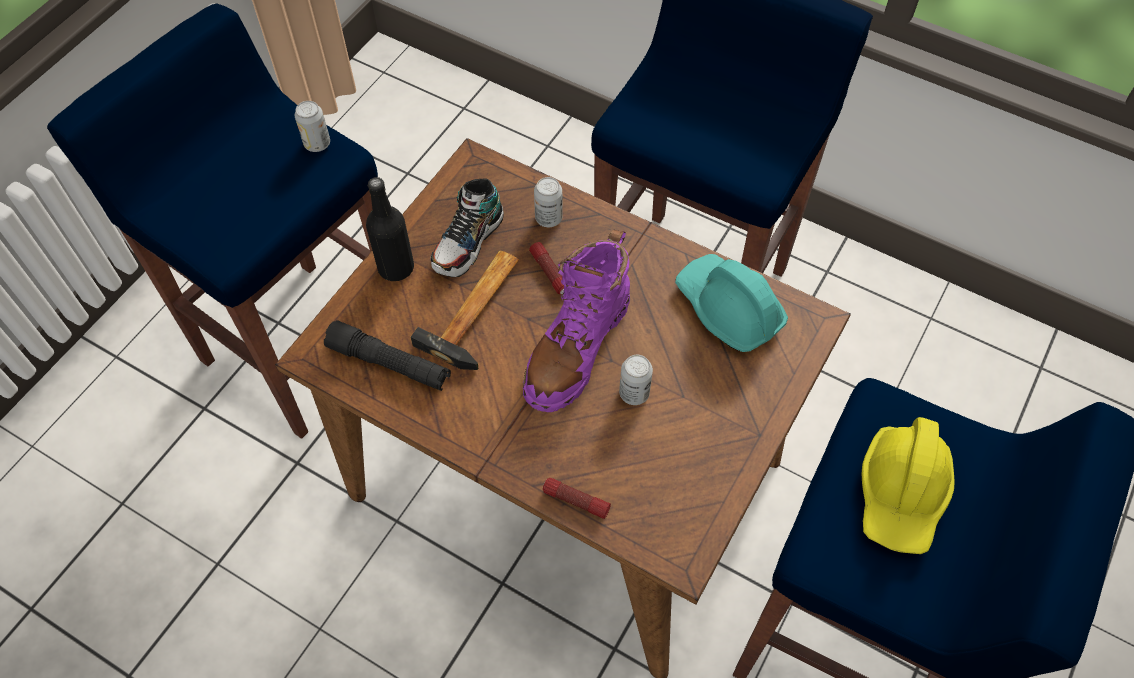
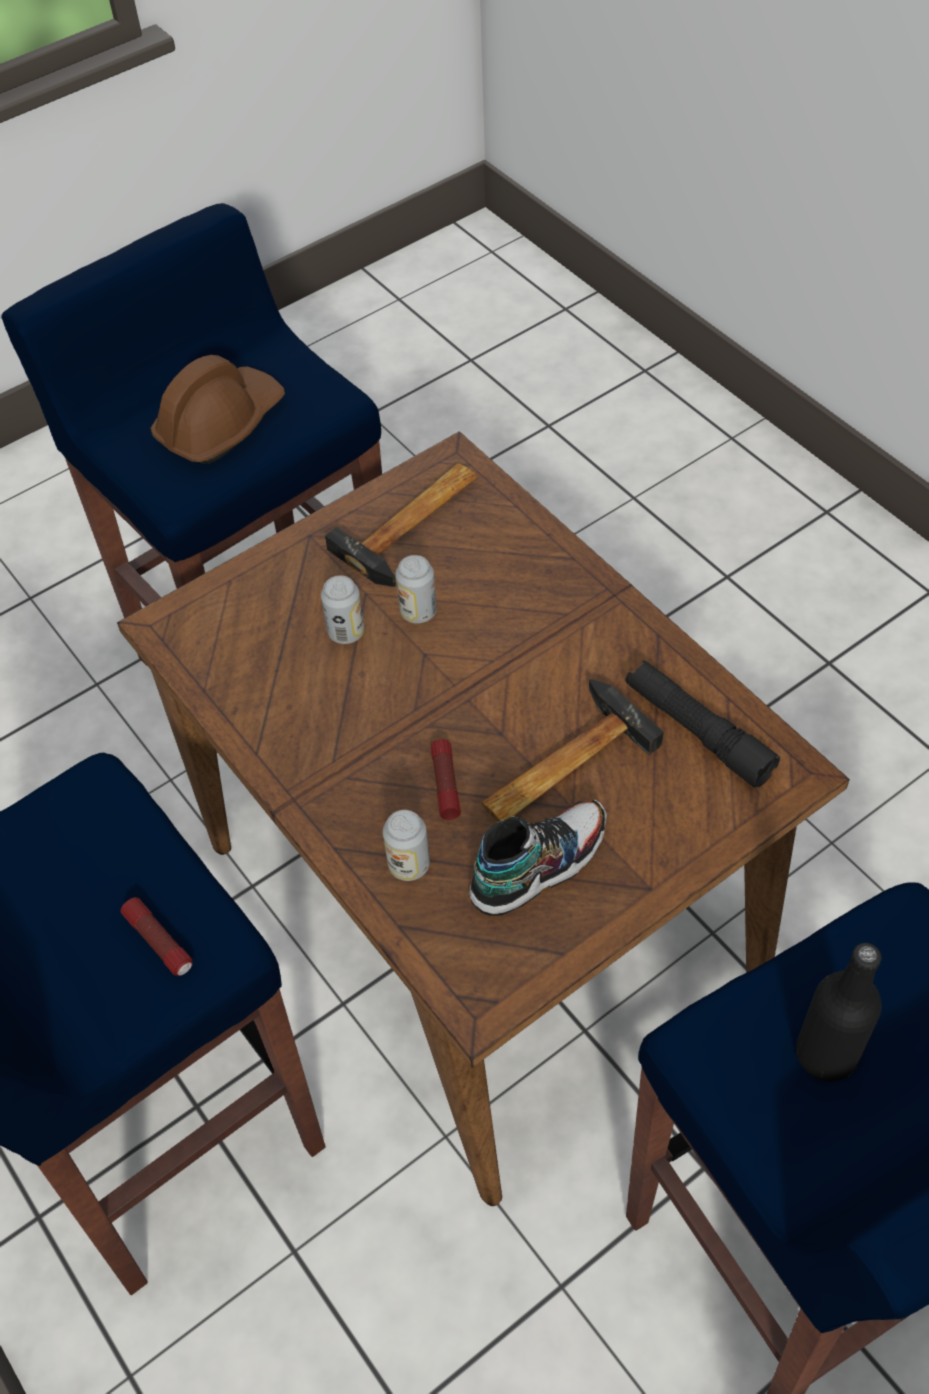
camera: 155 degrees left, 5 degrees down
can [295,101,330,152] -> can moved to [321,575,365,644]
black bottle [366,177,414,281] -> black bottle moved to [796,943,882,1082]
purple boot [523,230,630,412] -> none
flashlight [543,478,611,519] -> flashlight moved to [121,897,192,976]
turquoise hard hat [675,254,788,352] -> none
yellow hard hat [862,417,955,554] -> brown hard hat [151,355,285,464]
none -> hammer [325,463,478,587]

